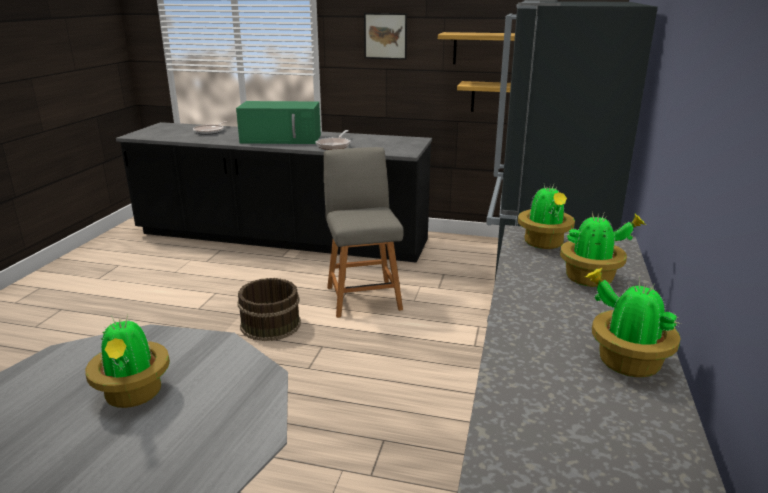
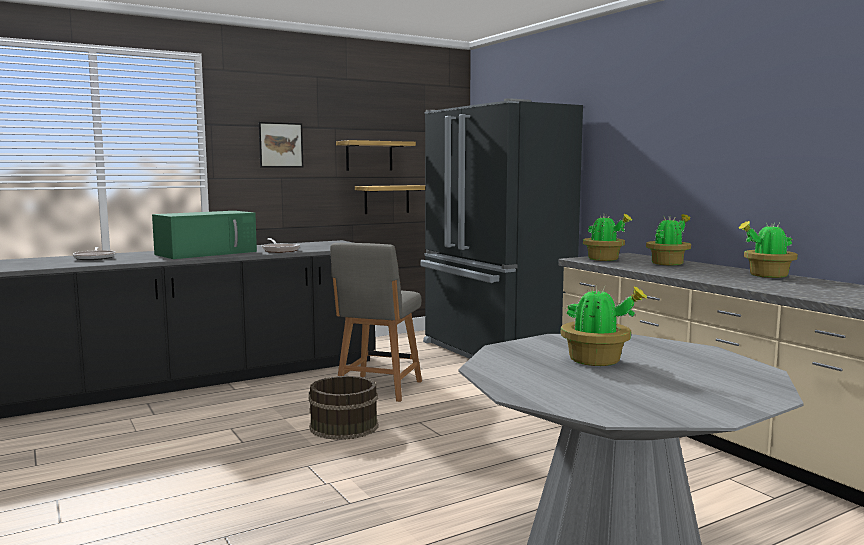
camera: 45 degrees left, 15 degrees down
grey chair [323,147,404,318] -> grey chair turned 105 degrees counterclockwise [330,243,422,402]

